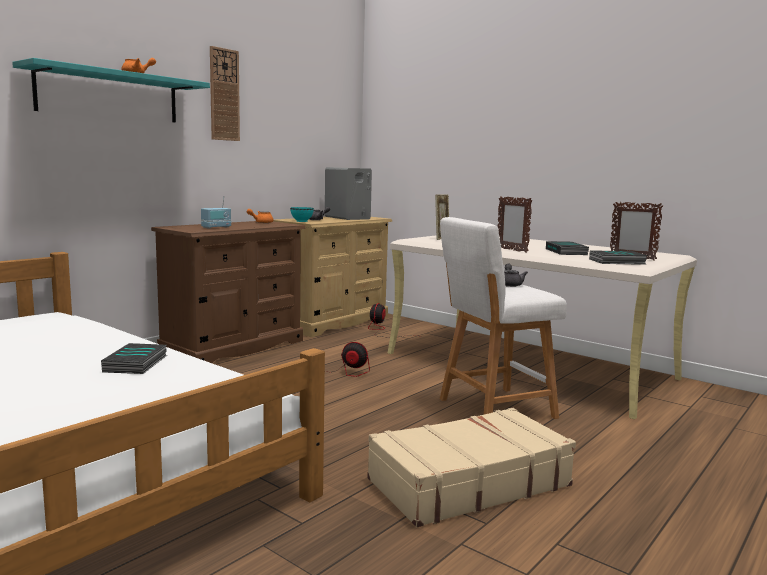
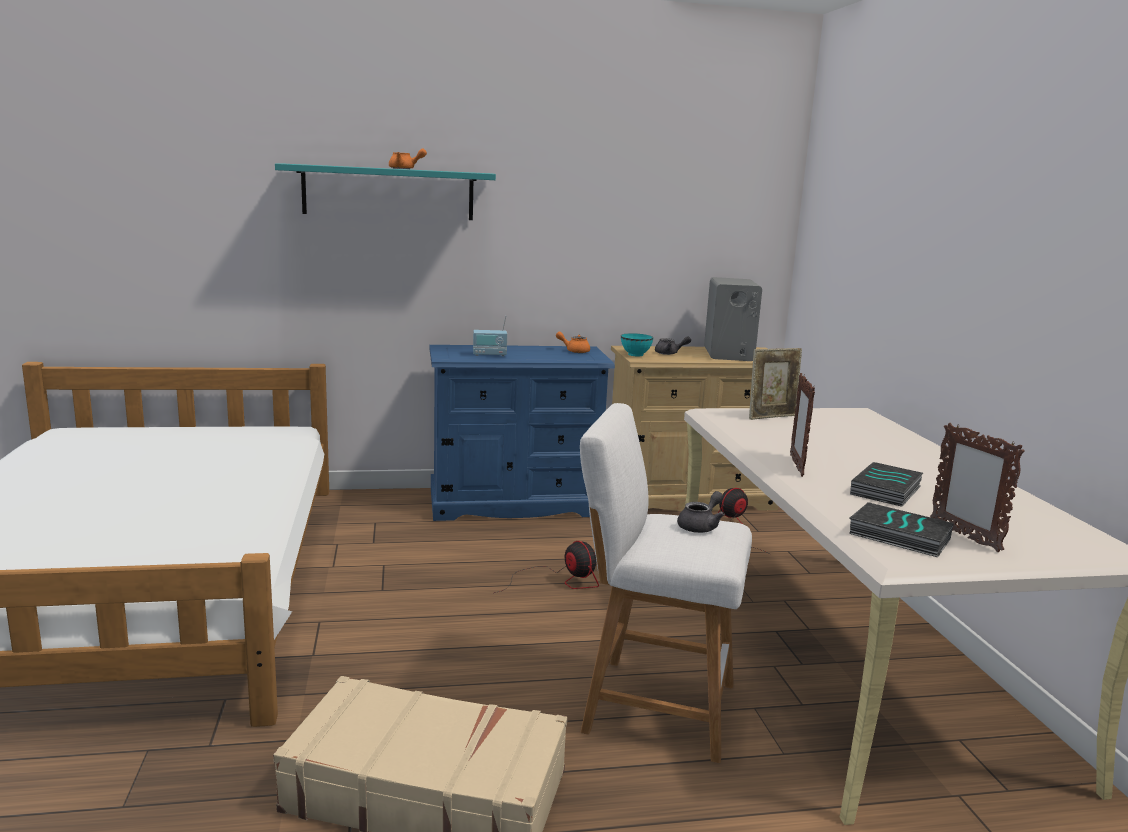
camera: 40 degrees right, 5 degrees up
book [101,343,167,374] -> none
brown dresser [151,221,306,363] -> blue dresser [429,345,615,521]
wall clock [210,46,240,141] -> none

